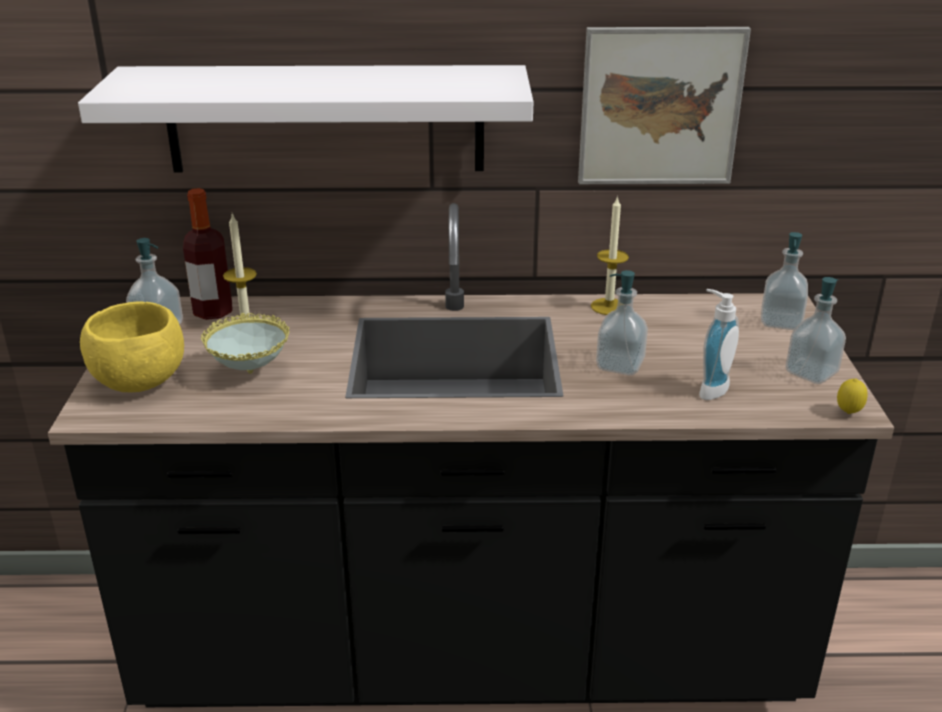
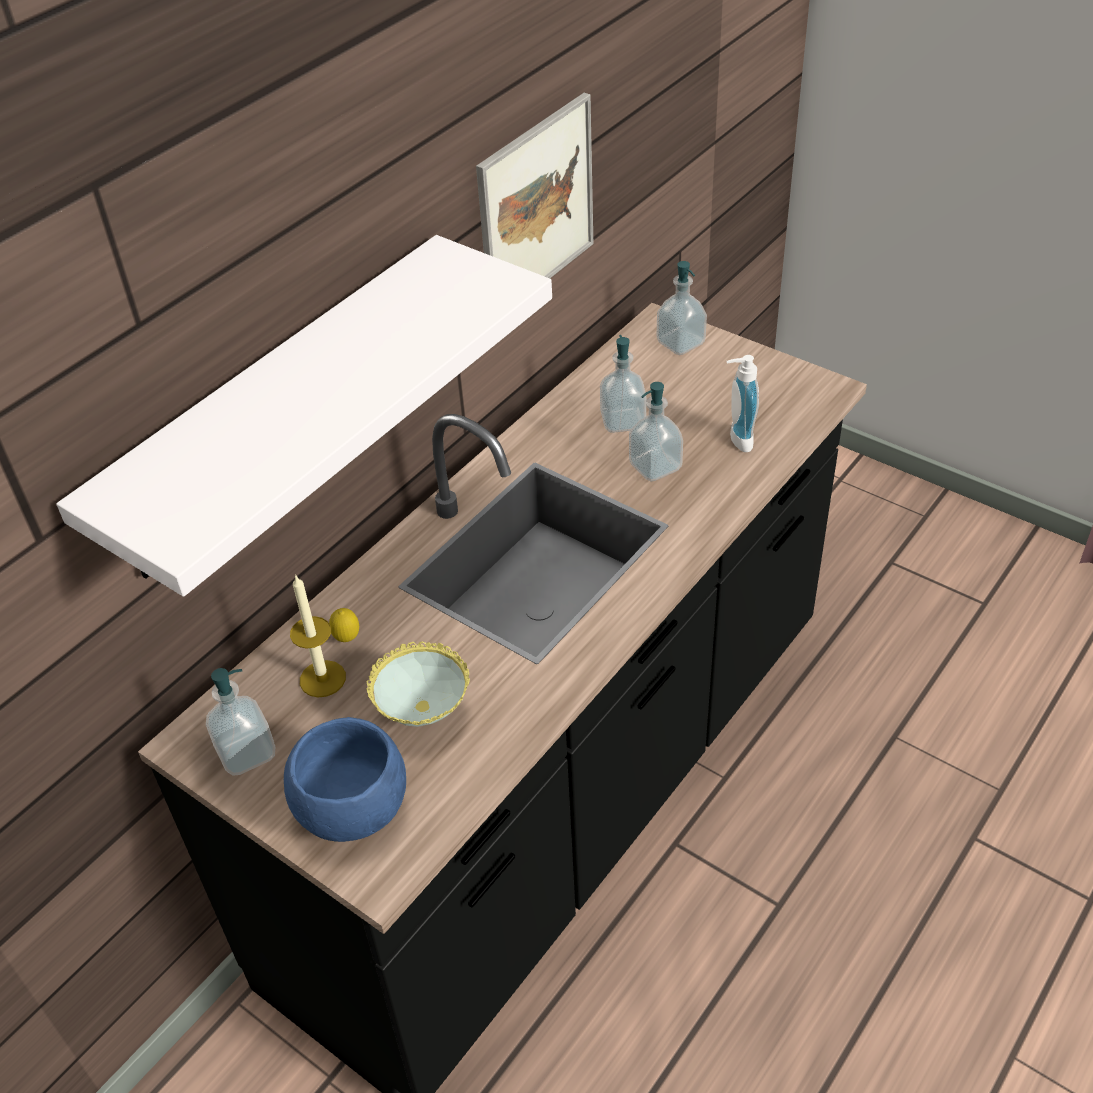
camera: 50 degrees left, 15 degrees up
yellow bowl [80,301,184,392] -> blue bowl [284,717,406,842]
bottle [183,188,233,320] -> none
candle [591,195,629,315] -> none
soap dispenser [786,277,846,384] -> soap dispenser moved to [600,335,646,433]
lemon [837,379,868,414] -> lemon moved to [329,608,359,642]

